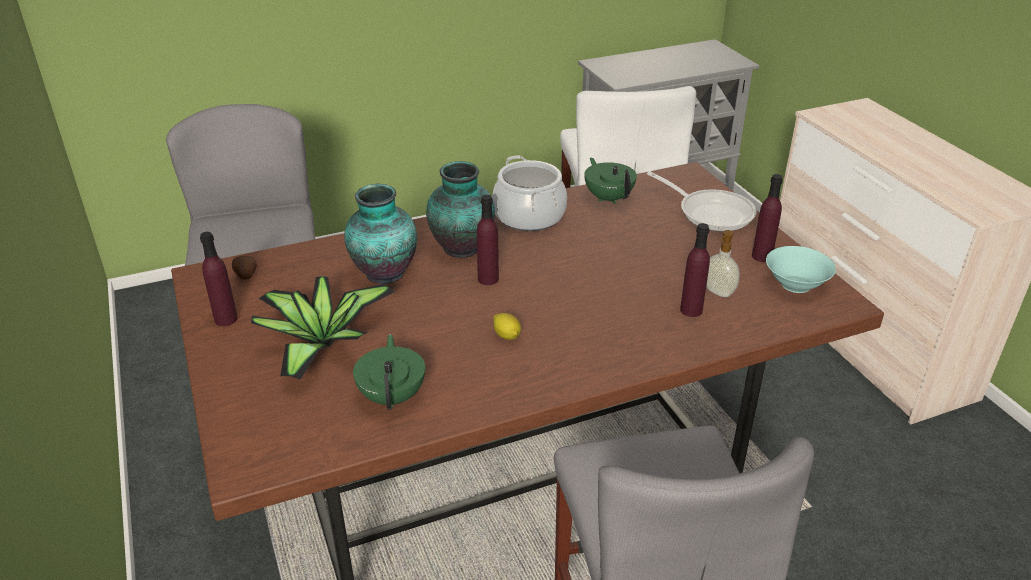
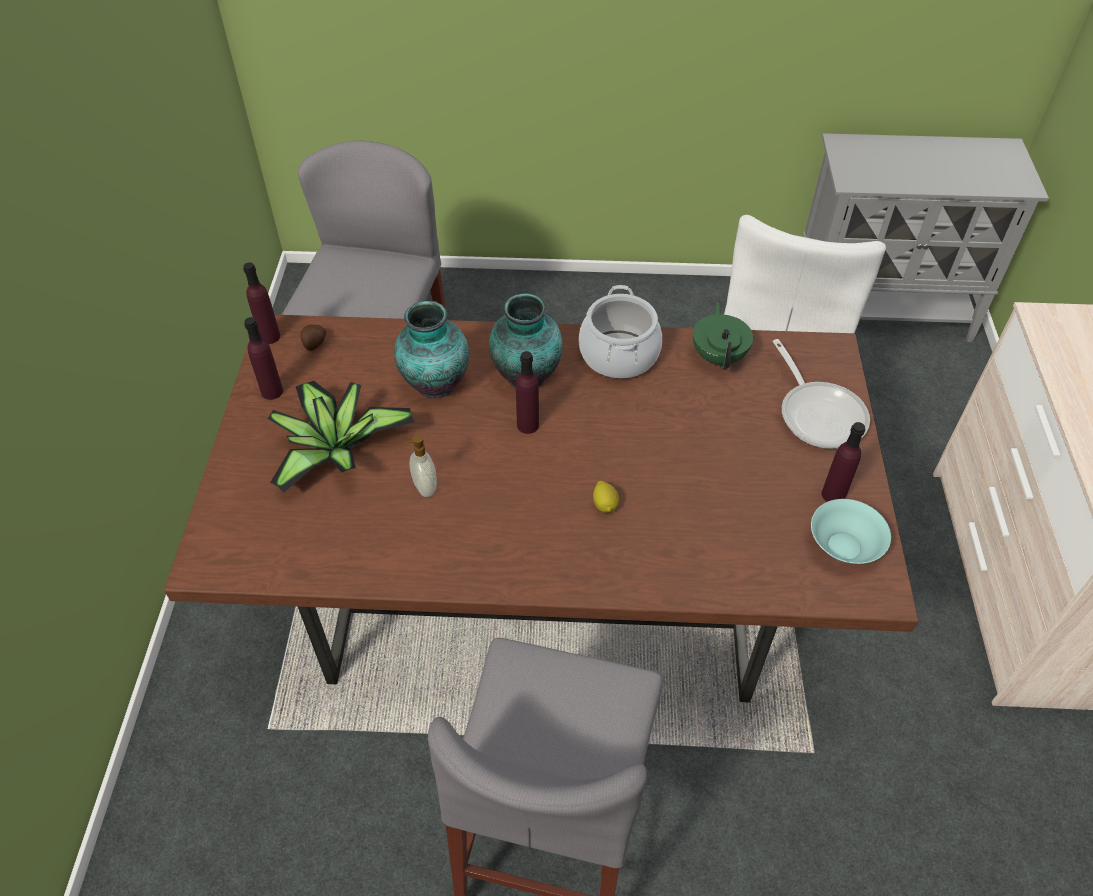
camera: 25 degrees right, 15 degrees up
green teapot [353,334,425,410] -> none
lemon [493,313,521,340] -> lemon moved to [593,481,619,513]
purple bottle [680,223,710,317] -> purple bottle moved to [243,262,280,344]
soap dispenser [706,230,740,297] -> soap dispenser moved to [403,434,437,497]

